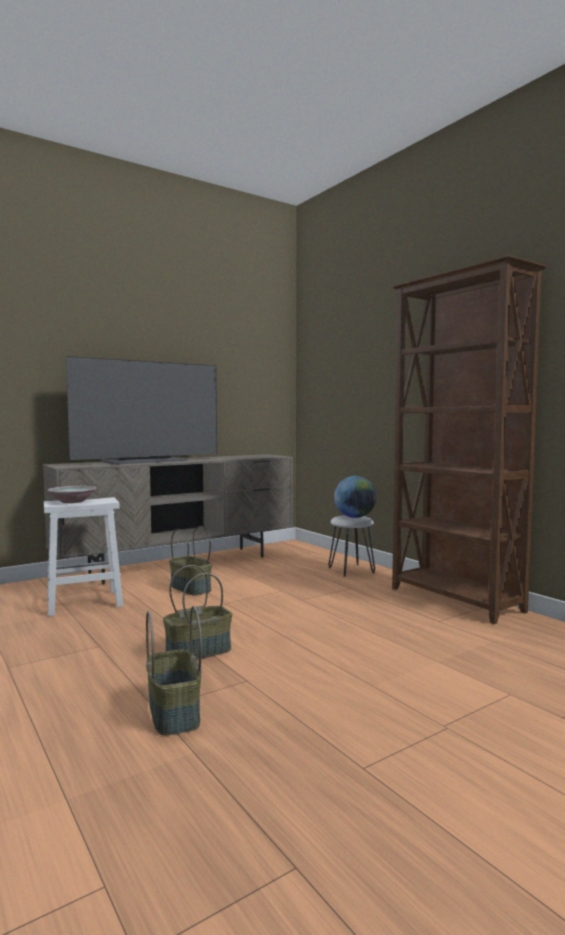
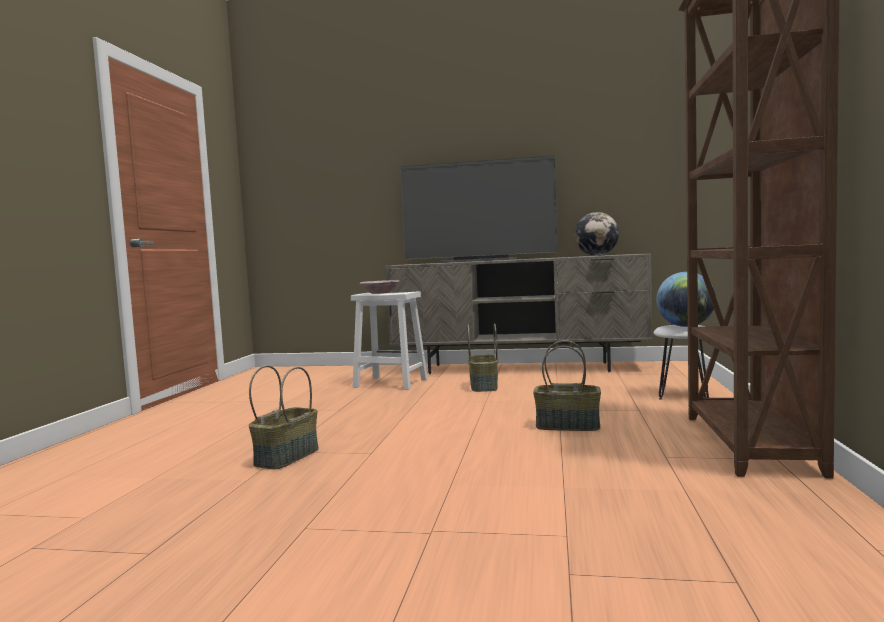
camera: 45 degrees right, 0 degrees up
basket [163,565,232,660] -> basket moved to [533,340,601,431]
none -> globe [575,212,619,256]

